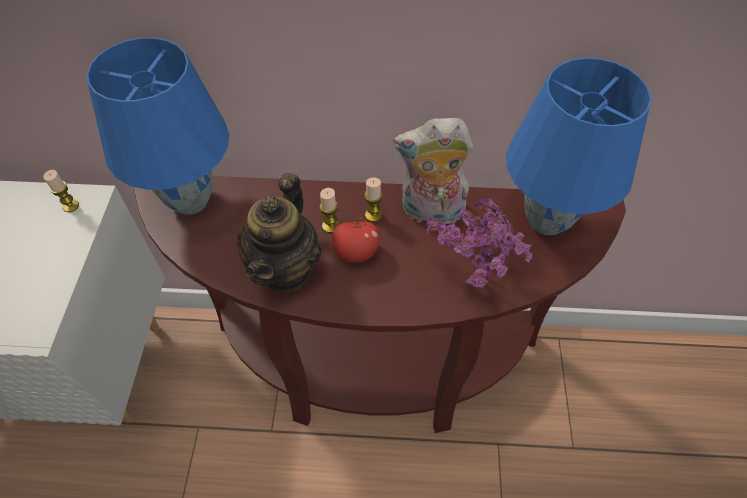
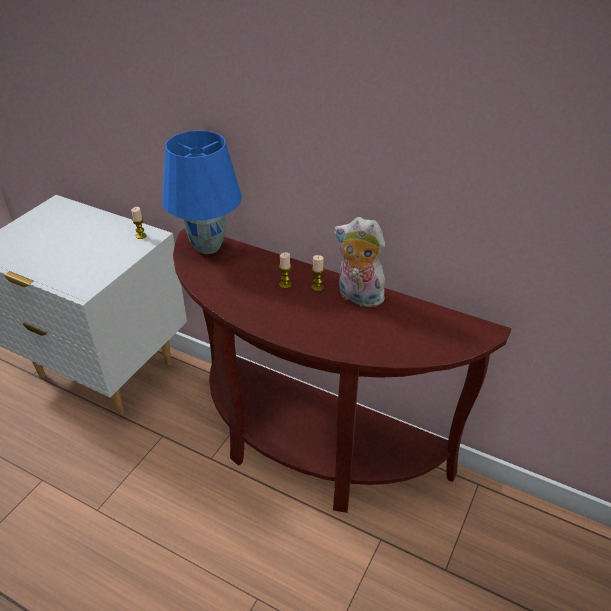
camera: 25 degrees right, 15 degrees down
teapot [237,173,322,292] -> none
apple [332,217,380,263] -> none
potted plant [426,198,532,288] -> none
blue table lamp [506,58,651,235] -> none

